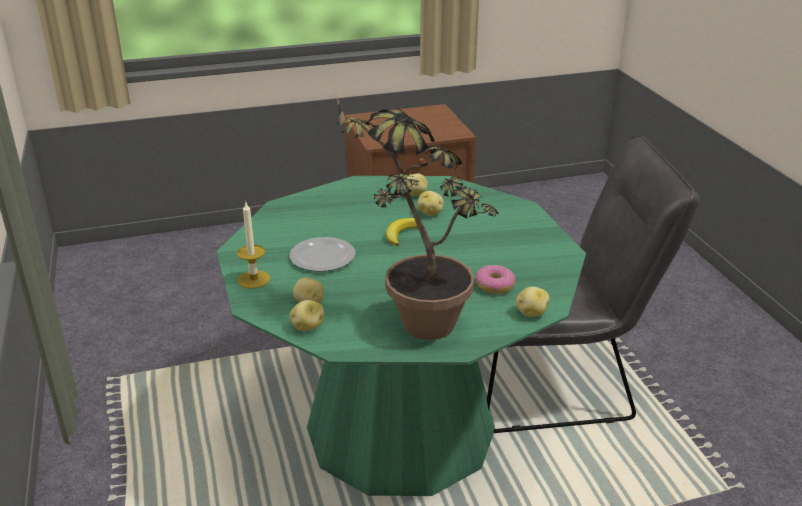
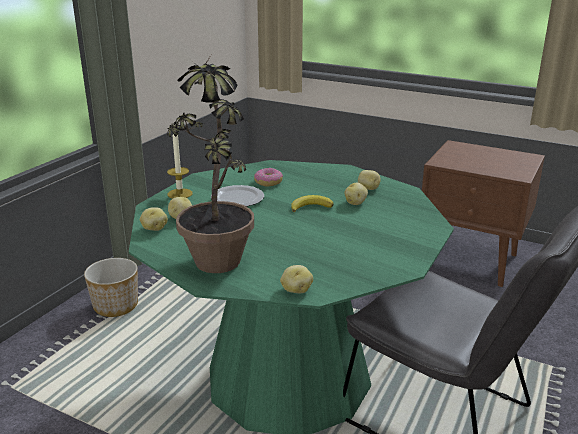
camera: 45 degrees right, 5 degrees down
donut [476,265,515,294] -> donut moved to [254,168,283,186]
none -> planter [84,258,138,317]

